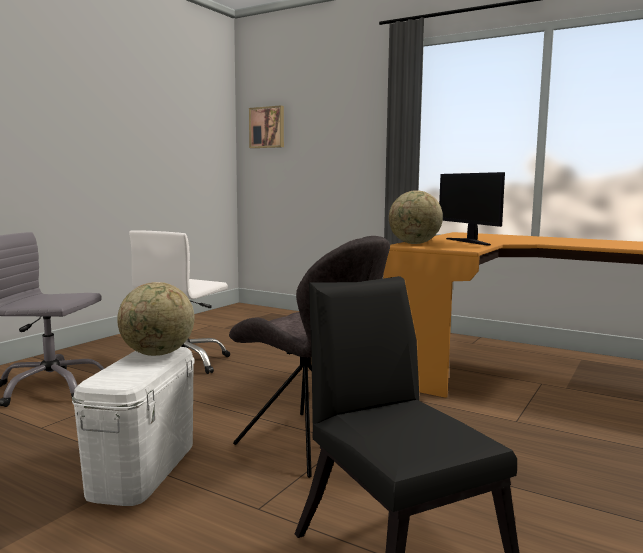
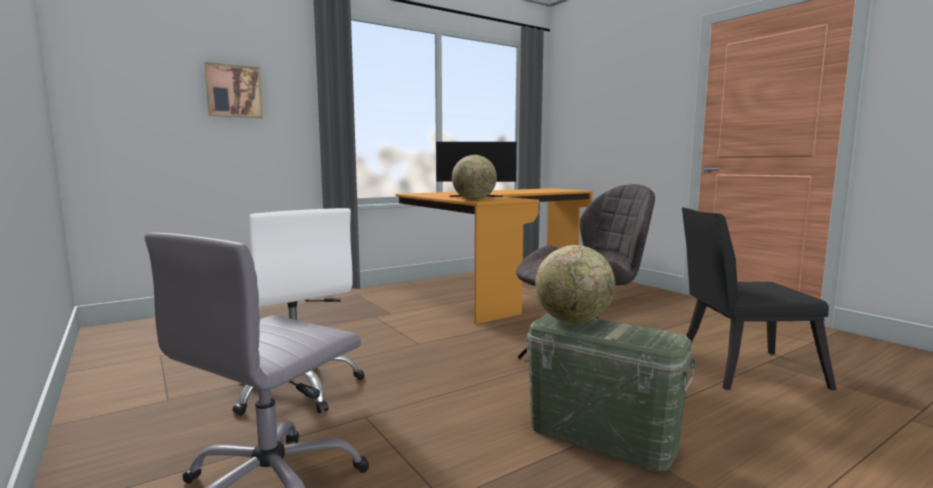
camera: 65 degrees left, 0 degrees up
white storage box [72,347,195,506] -> green storage box [525,313,696,472]
picture [249,105,284,148] -> picture moved to [204,62,263,118]

